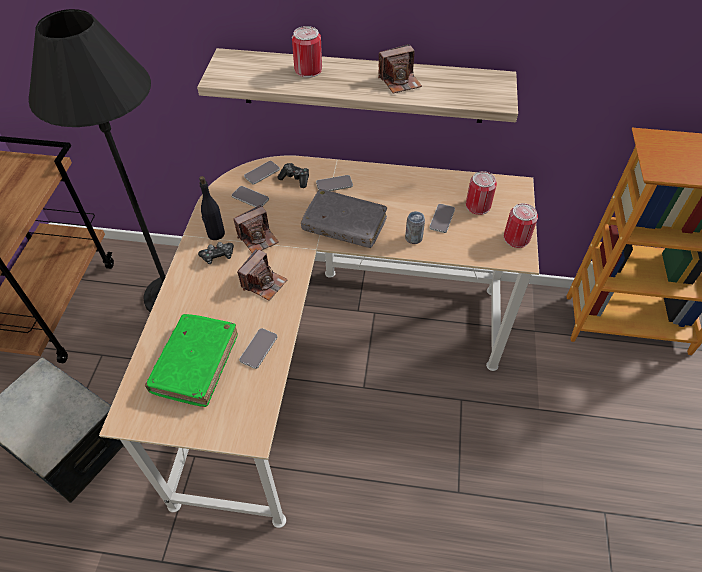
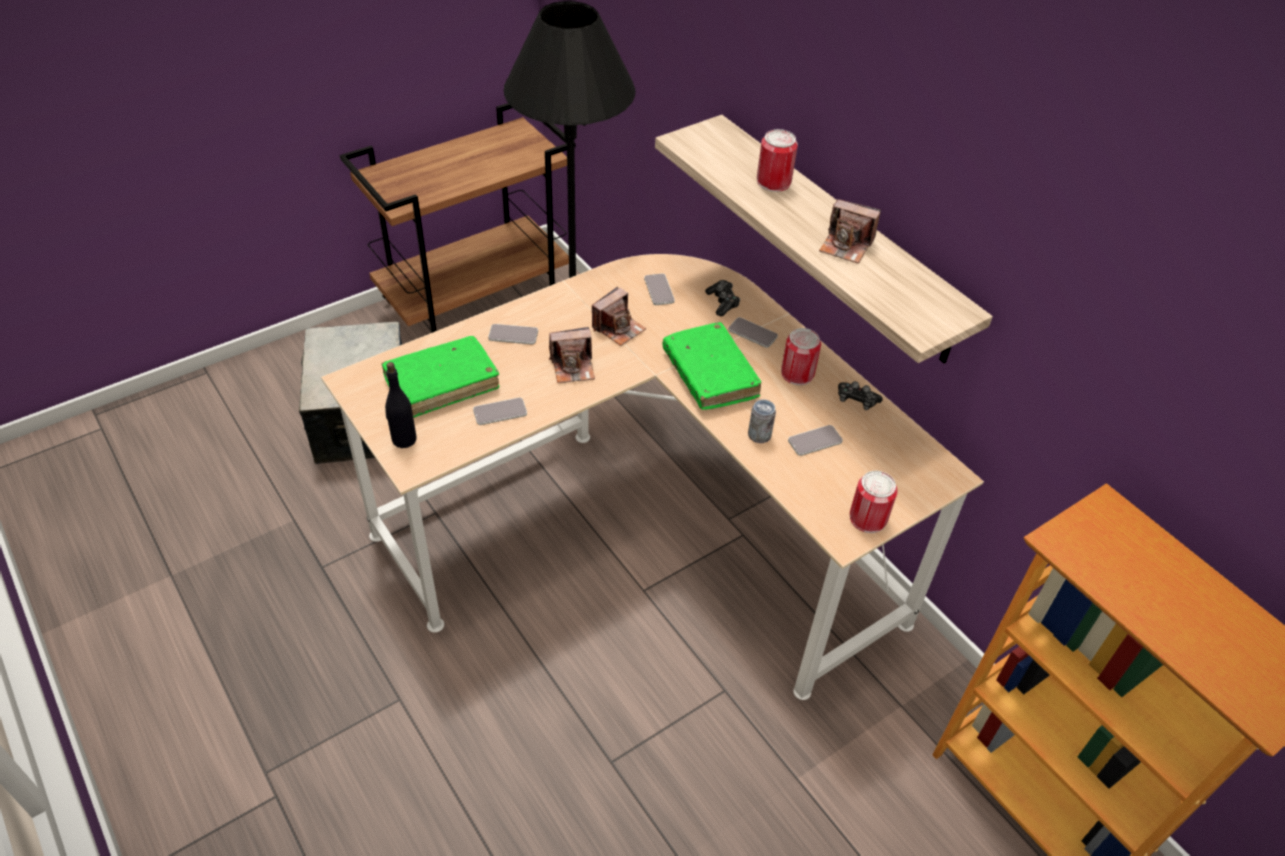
camera: 45 degrees right, 5 degrees down
game controller [198,242,234,264] -> game controller moved to [838,381,883,410]
black bottle [199,176,225,240] -> black bottle moved to [385,362,417,448]
camera [234,205,279,253] -> camera turned 60 degrees counterclockwise [592,287,646,346]
phone [244,161,280,184] -> phone moved to [488,324,538,345]
grey book [301,189,387,248] -> green book [662,322,761,410]
can [466,171,497,215] -> can moved to [781,328,821,385]

